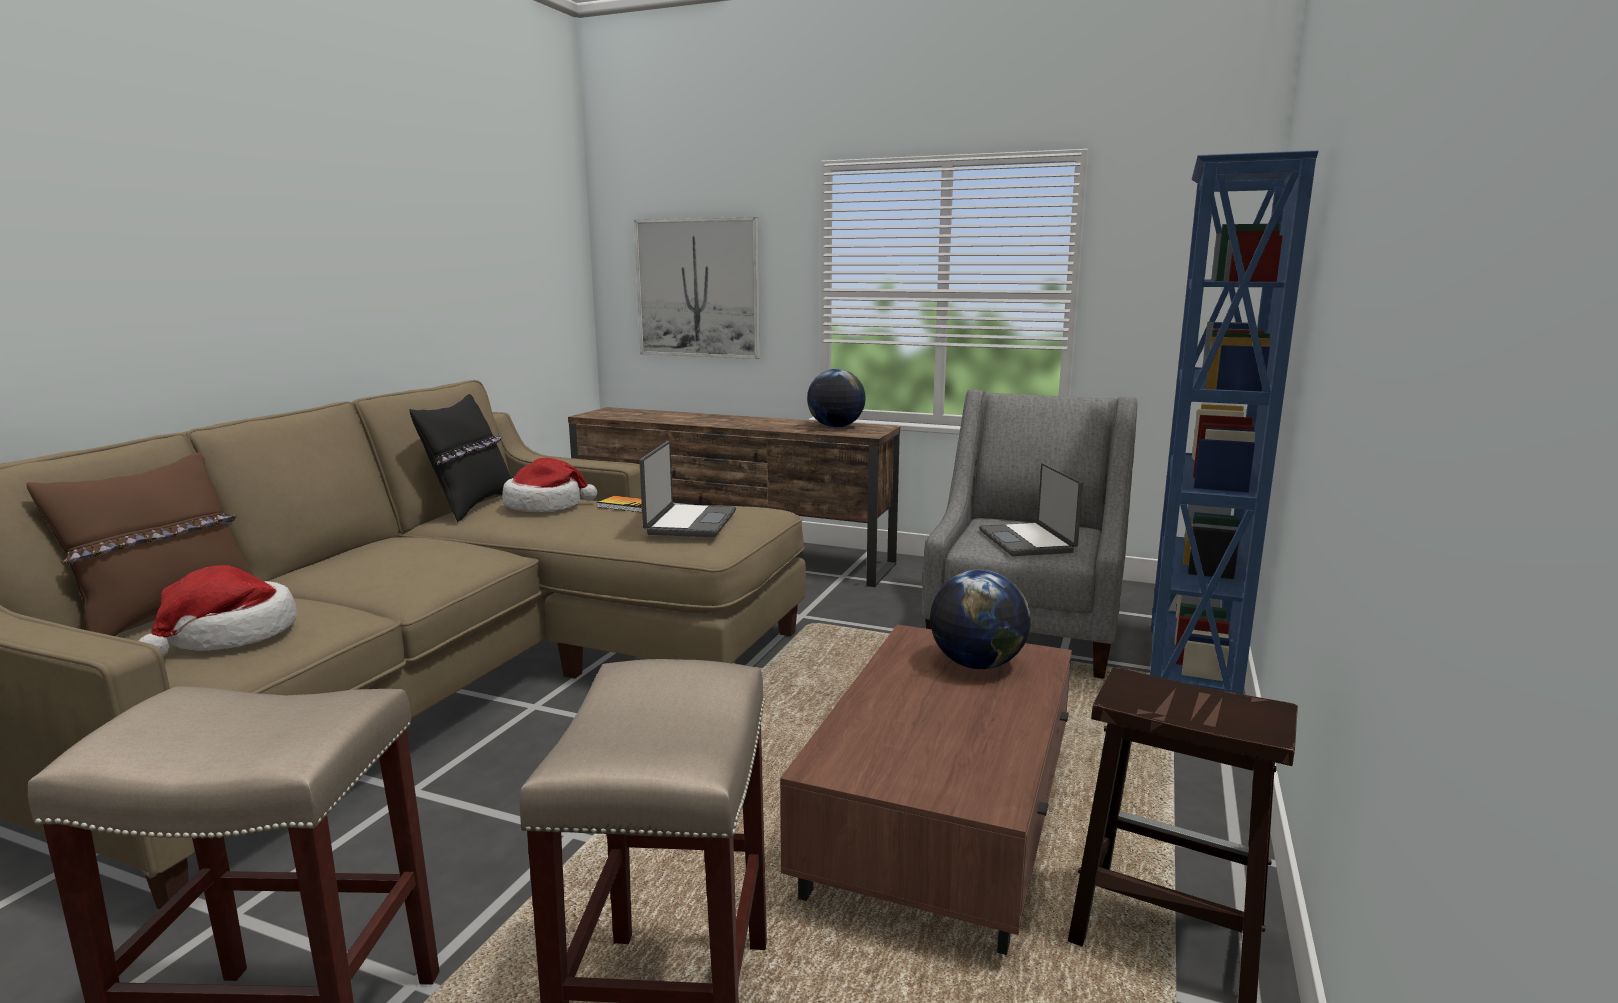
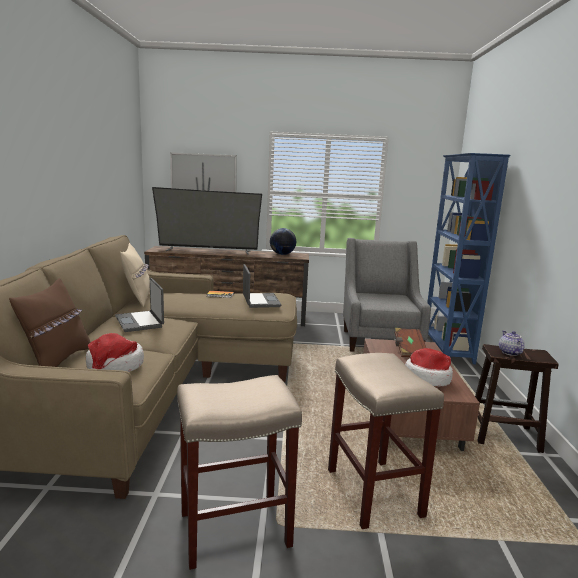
camera: 20 degrees left, 0 degrees up
black pillow [409,394,512,522] -> beige pillow [120,243,150,307]
hat [502,458,597,512] -> hat moved to [405,348,453,386]
globe [930,570,1030,669] -> brown book [394,328,426,357]
laptop [979,463,1083,556] -> laptop moved to [115,278,164,332]
none -> television [152,187,262,255]
none -> teapot [499,331,525,356]

